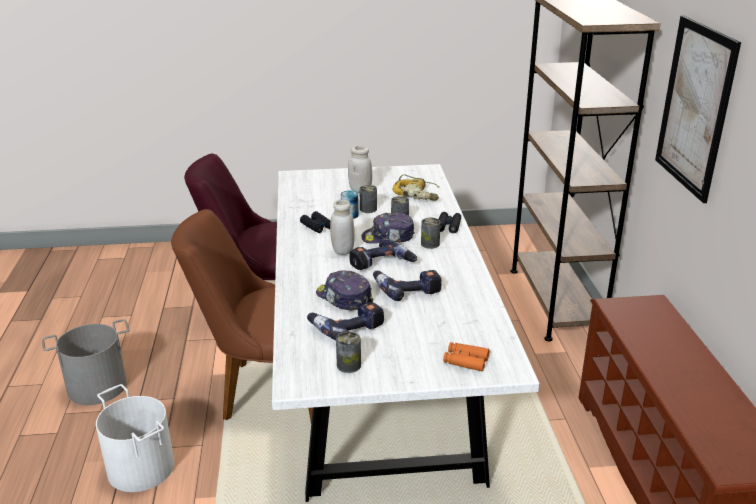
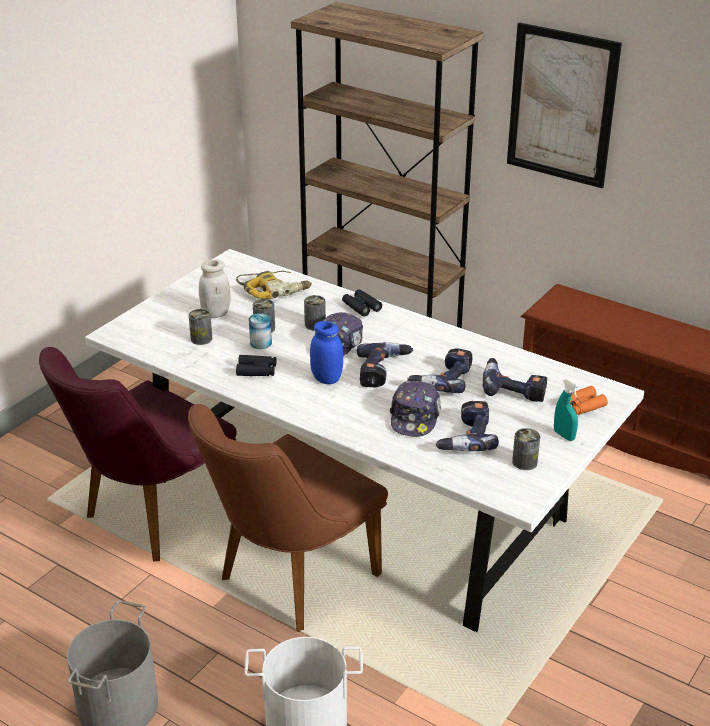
camera: 50 degrees left, 5 degrees up
cap [316,271,374,310] -> cap turned 75 degrees counterclockwise [390,381,441,437]
white jar [330,199,355,255] -> blue jar [310,321,343,384]
can [421,218,441,249] -> can moved to [189,309,212,345]
none -> power drill [483,358,547,402]
none -> turquoise spray bottle [554,379,580,441]

